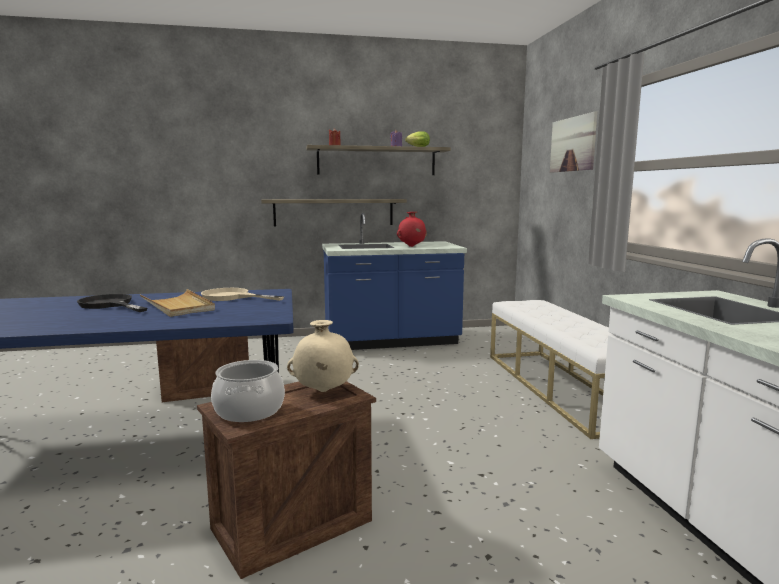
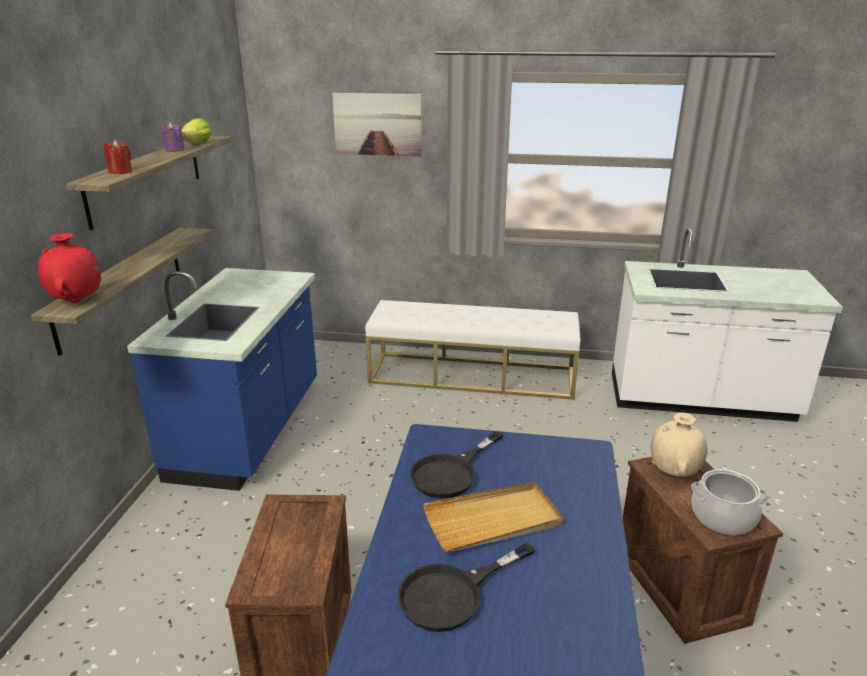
camera: 70 degrees left, 15 degrees up
beige frying pan [201,288,284,301] -> black frying pan [410,431,503,498]
red vase [397,212,427,247] -> red vase moved to [38,233,101,303]

